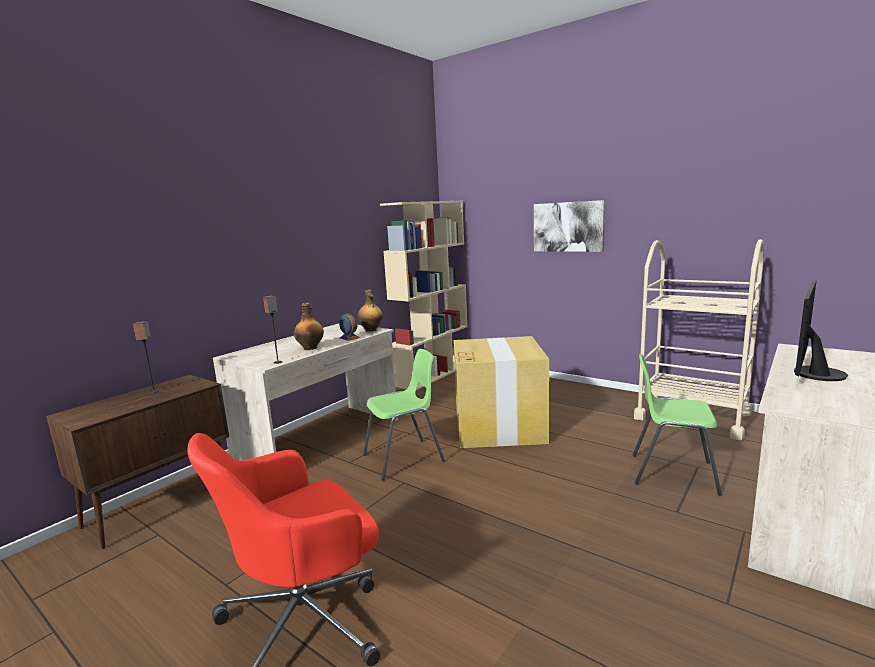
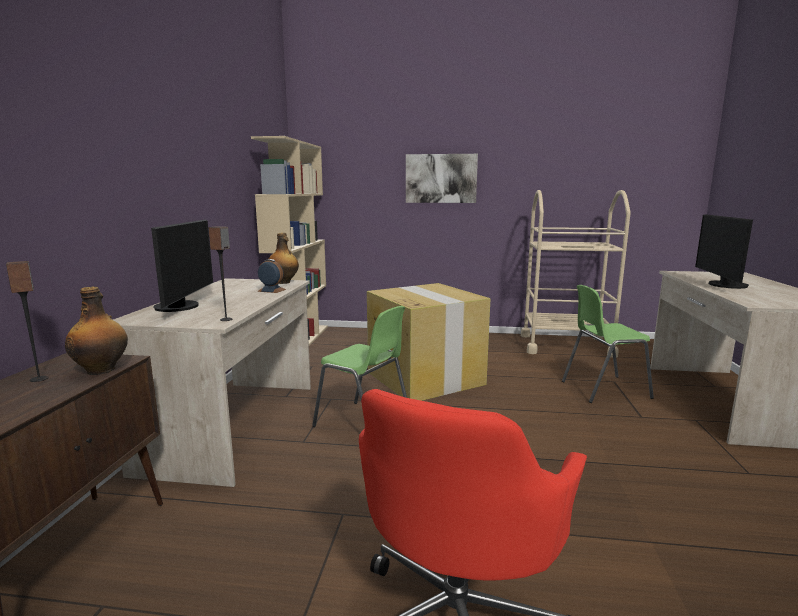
camera: 30 degrees left, 0 degrees up
bottle [294,303,324,350] -> bottle moved to [65,287,128,375]
green chair [363,349,445,480] -> green chair turned 90 degrees clockwise [312,306,407,427]
none -> monitor [151,220,213,312]

